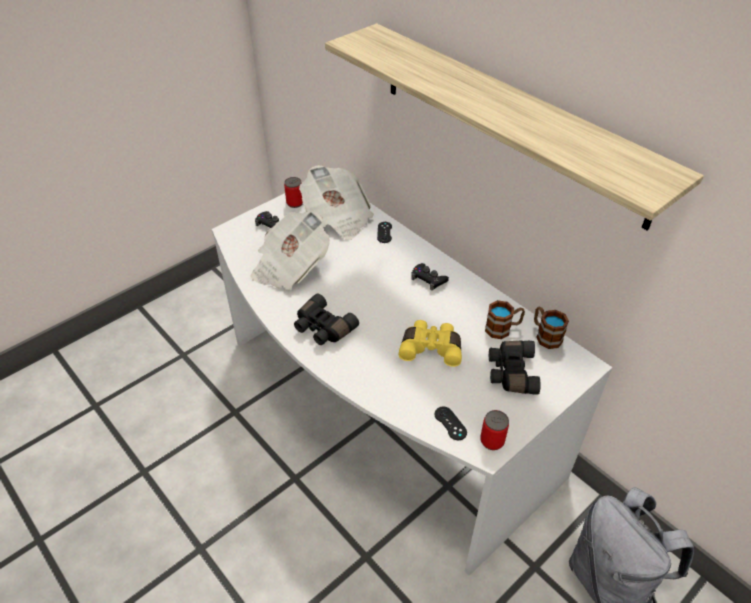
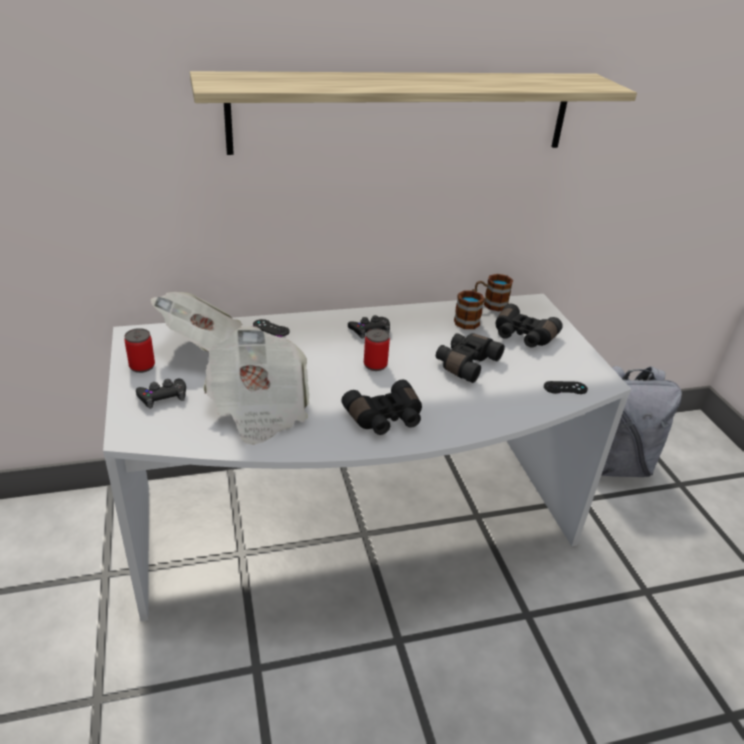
camera: 65 degrees left, 10 degrees down
yellow binoculars [398,320,462,367] -> black binoculars [436,333,505,383]
can [480,410,509,450] -> can moved to [364,328,390,371]

